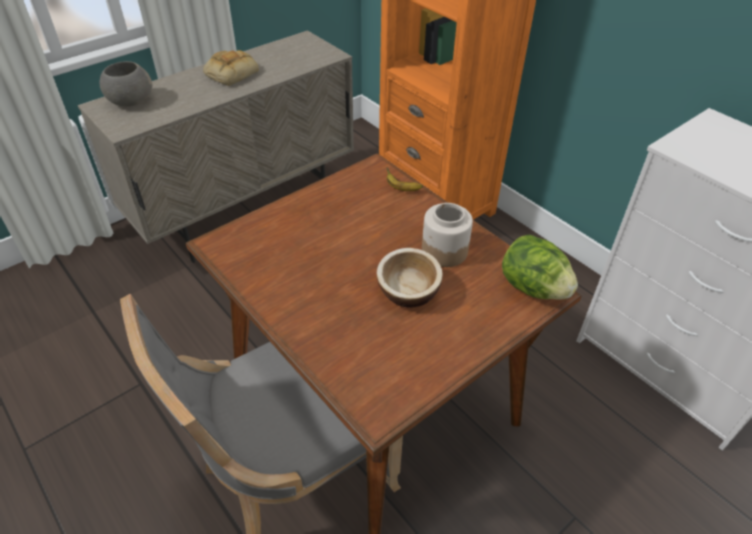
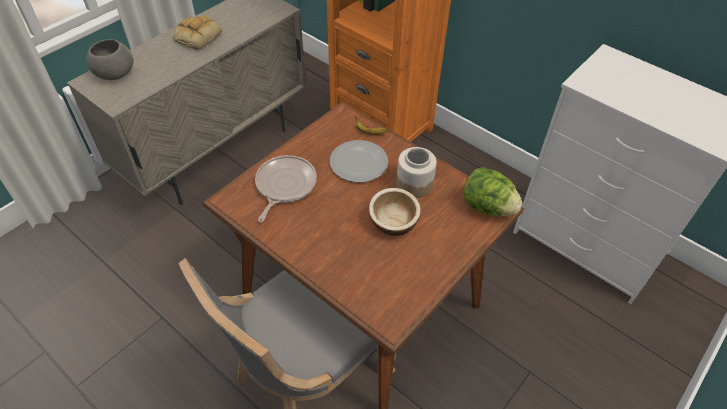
camera: 10 degrees left, 5 degrees up
none -> frying pan [255,155,317,222]
none -> plate [330,140,388,182]

